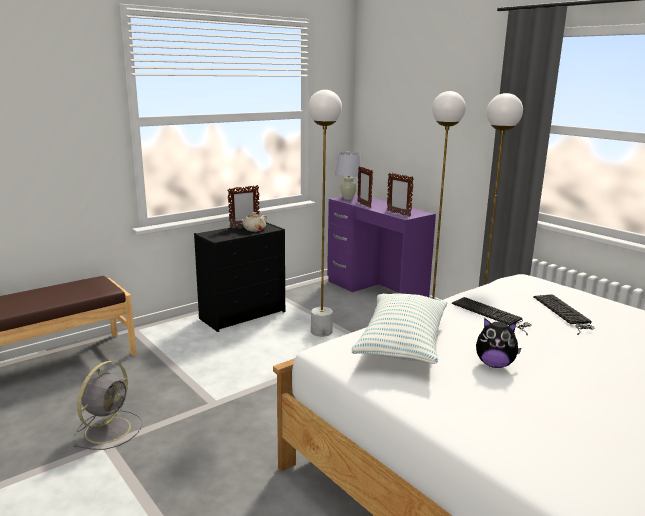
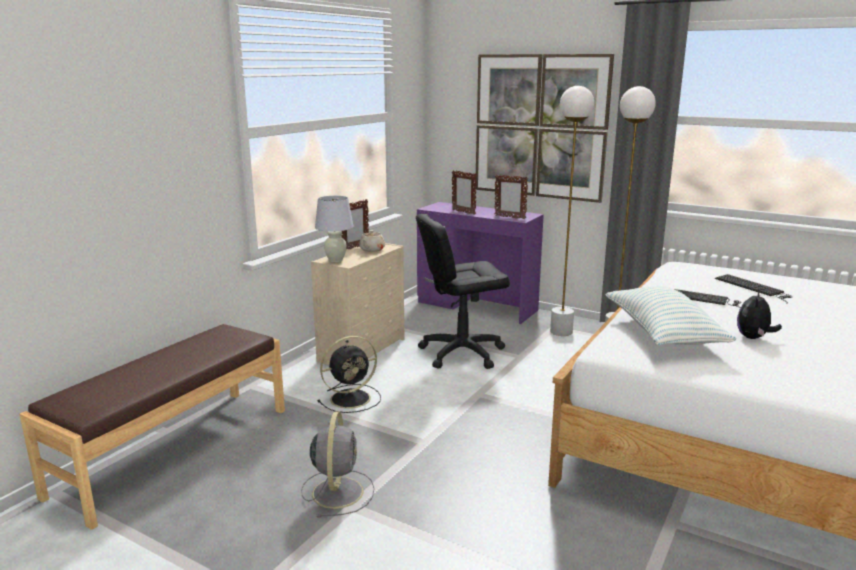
camera: 20 degrees left, 0 degrees up
black dresser [194,222,285,332] -> beige dresser [311,243,404,365]
white floor lamp [308,90,342,337] -> black office chair [416,214,510,369]
white table lamp [335,152,362,200] -> white table lamp moved to [315,196,354,262]
plush toy [476,318,522,368] -> plush toy turned 120 degrees clockwise [737,290,782,339]
none -> black fan [317,336,381,413]
none -> picture [475,54,614,203]

